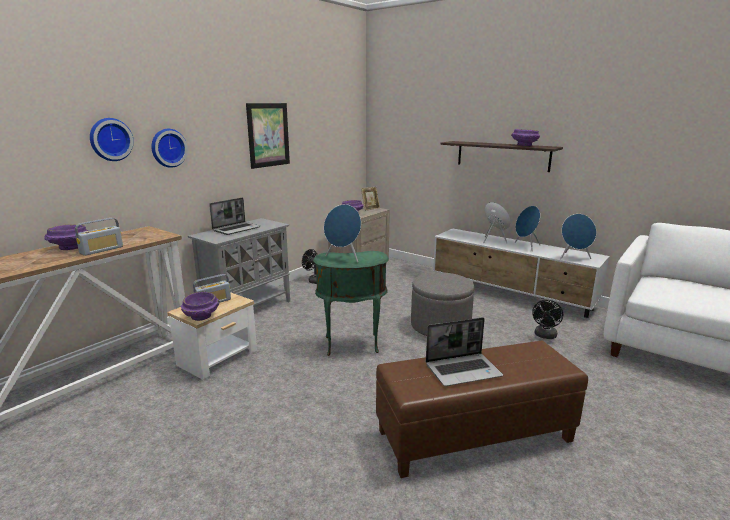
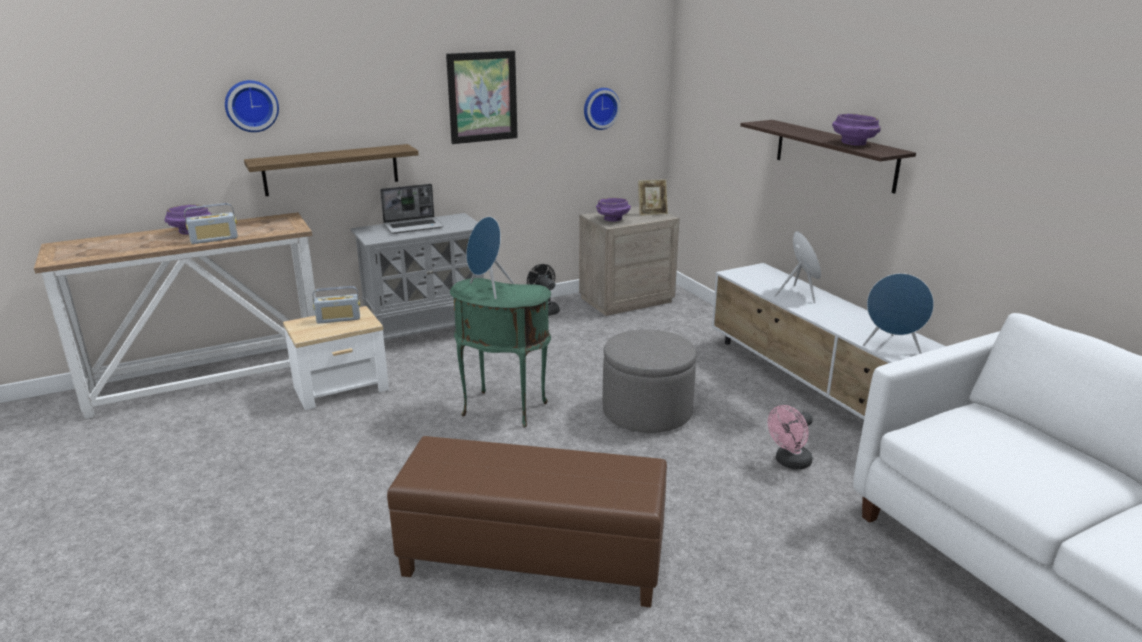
camera: 25 degrees right, 5 degrees up
wall clock [151,129,188,168] -> wall clock moved to [584,88,620,130]
purple bowl [181,292,219,321] -> none
laptop [426,317,503,386] -> none
blue speaker [515,206,540,251] -> none
black fan [532,300,563,339] -> pink fan [768,405,813,470]
none -> shelf [244,144,419,196]

